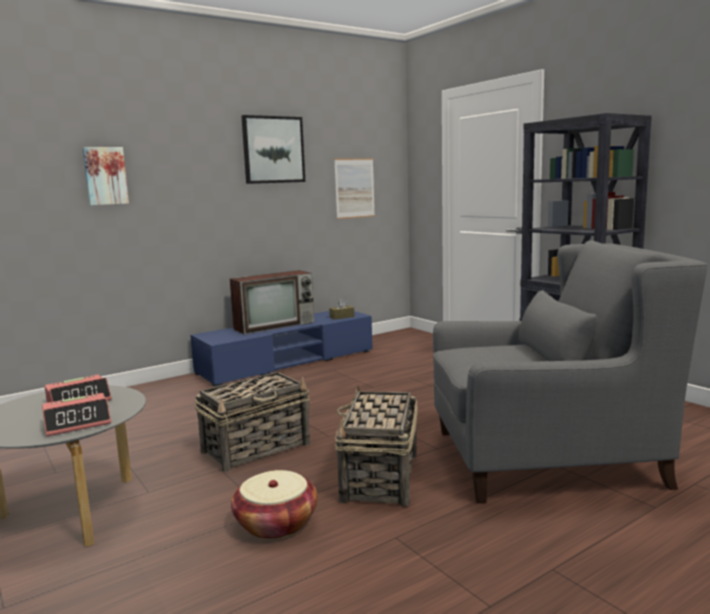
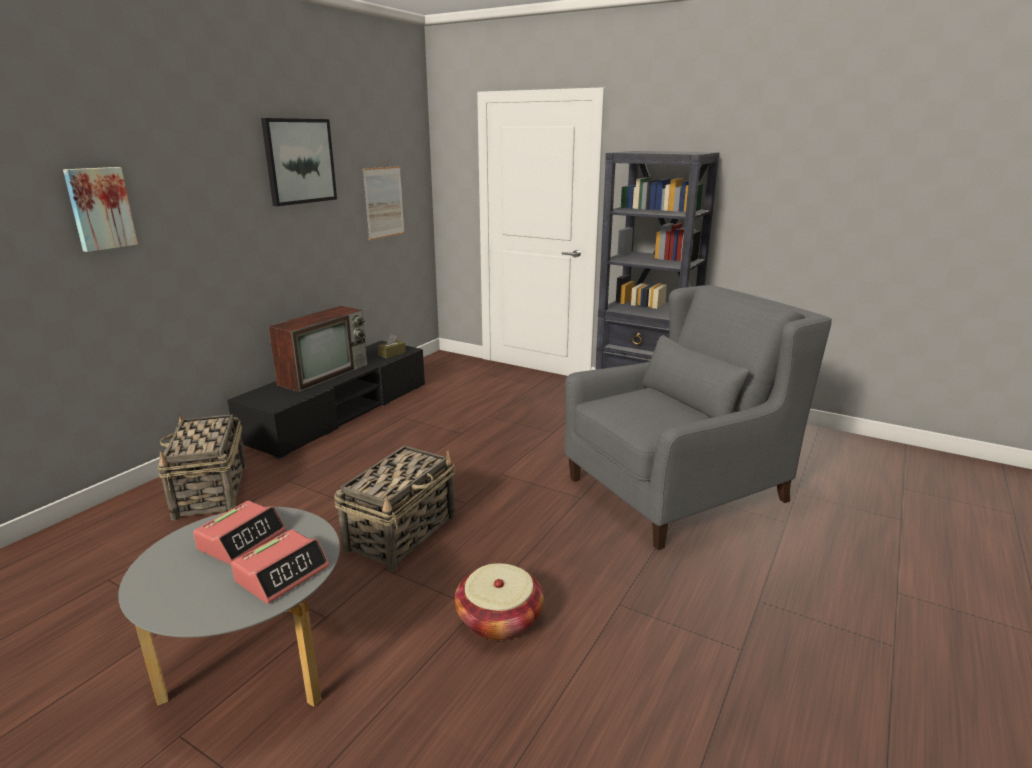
camera: 25 degrees left, 10 degrees up
blue tv stand [190,311,373,387] -> black tv stand [227,341,425,459]
basket [335,385,418,507] -> basket moved to [158,414,247,520]

